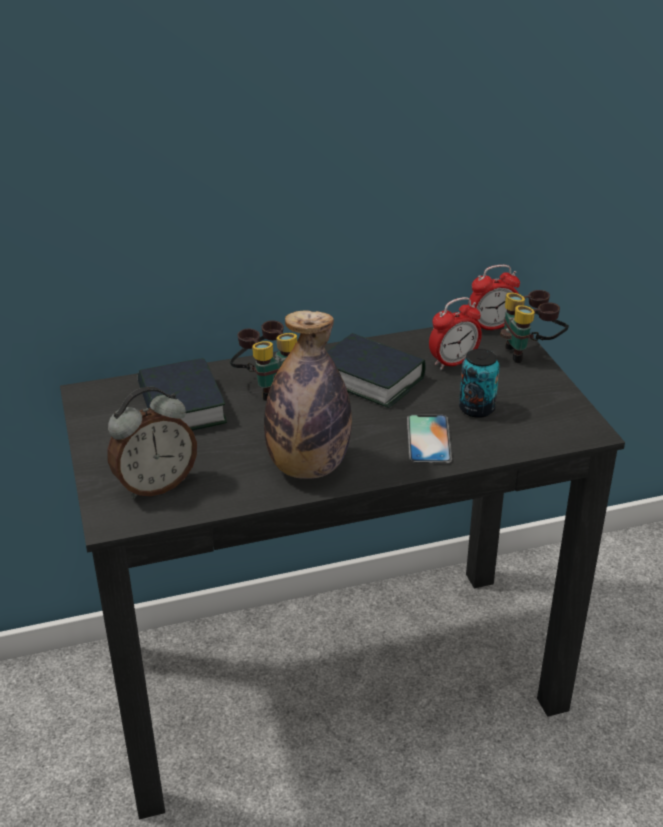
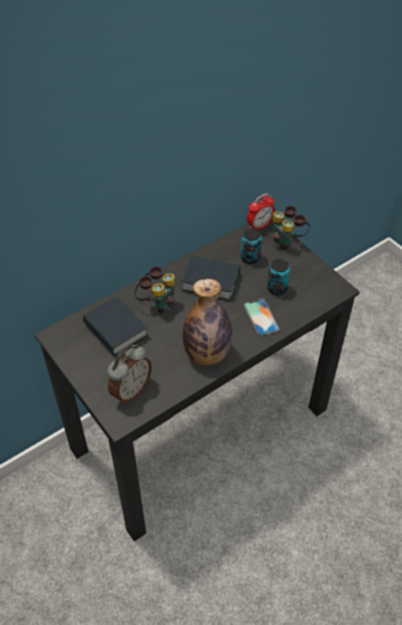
camera: 20 degrees left, 15 degrees up
alarm clock [429,297,482,370] -> can [241,228,262,264]

